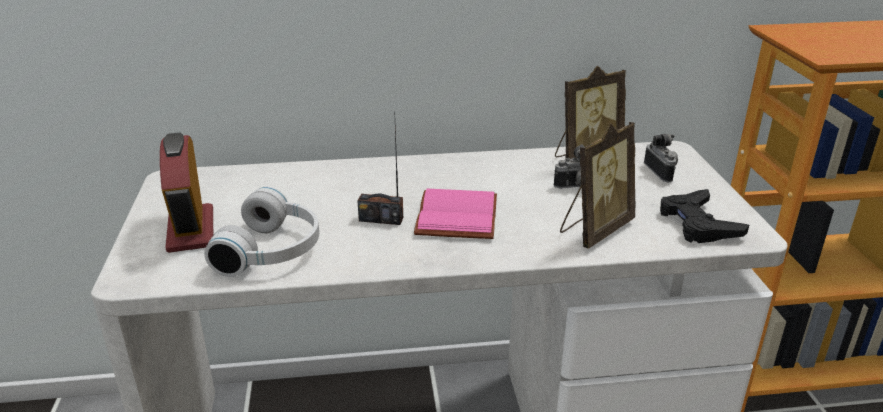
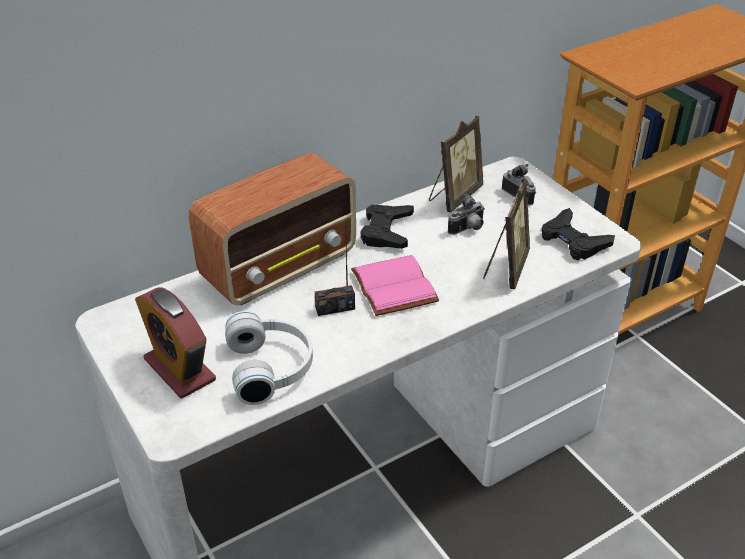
camera: 25 degrees left, 10 degrees up
none -> radio [189,153,356,305]
none -> black game controller [361,205,414,249]

